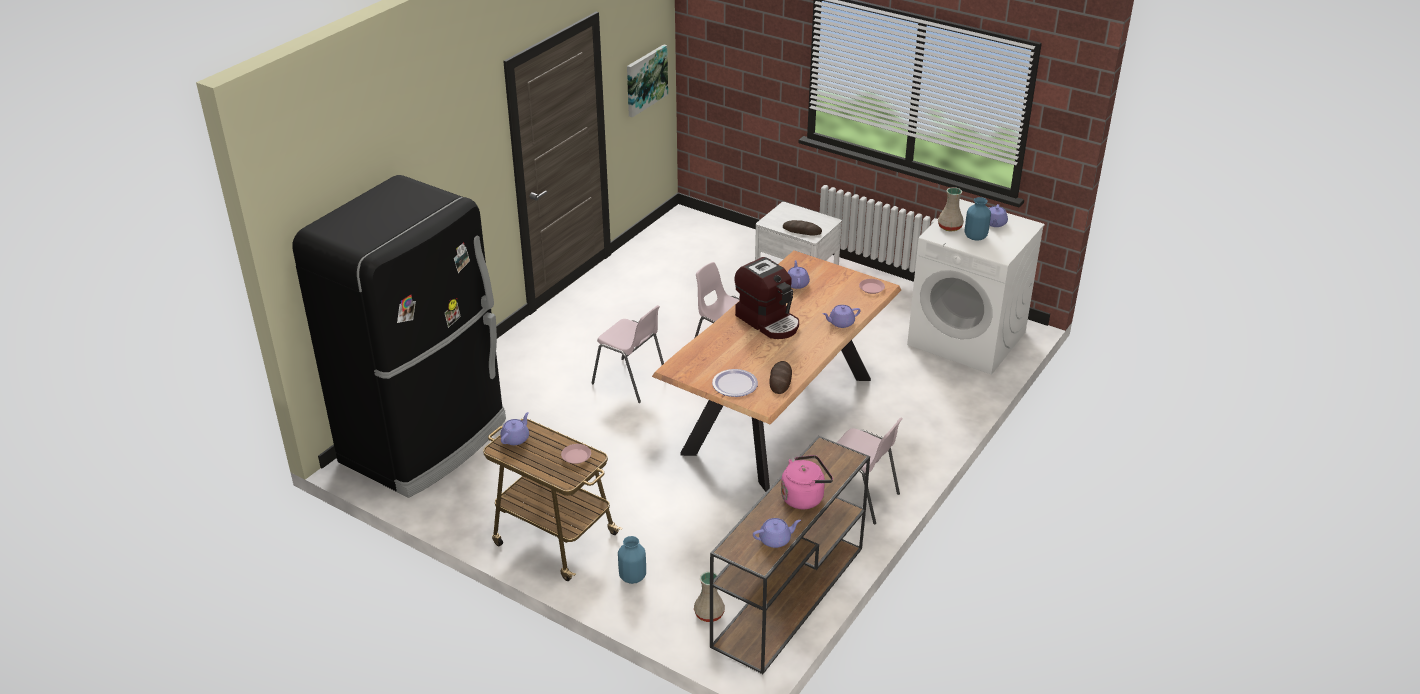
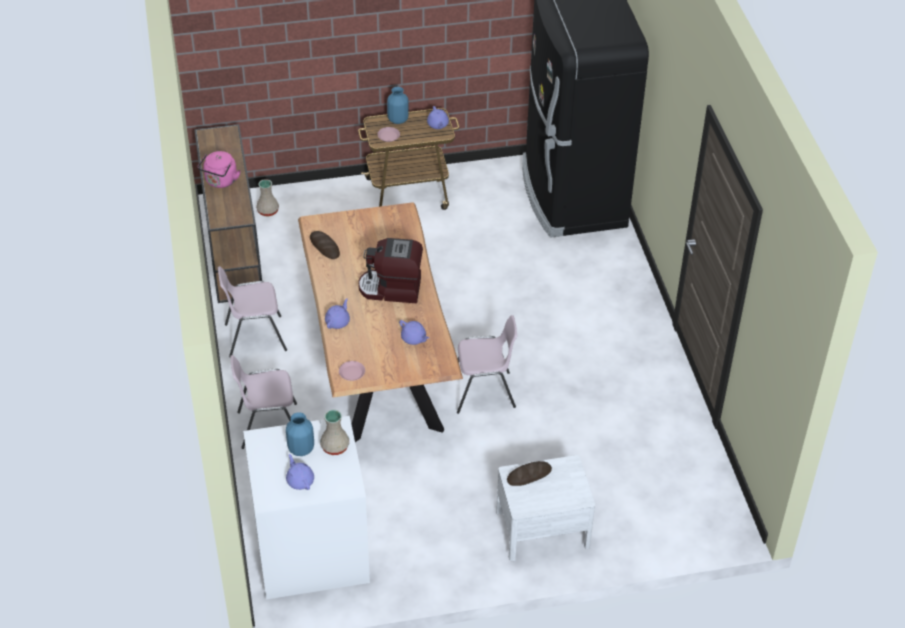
camera: 135 degrees right, 10 degrees up
pink chair [591,305,664,403] -> pink chair moved to [230,355,297,449]
blue vase [618,536,646,584] -> blue vase moved to [387,87,409,124]
picture [627,44,668,117] -> none
plate [712,369,758,397] -> none
purple teapot [753,518,801,548] -> none

